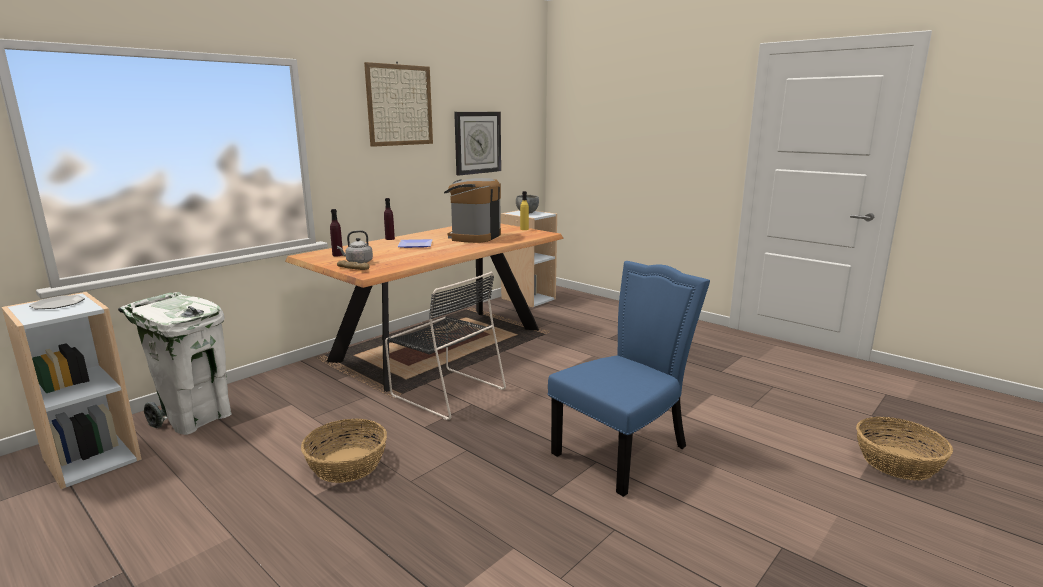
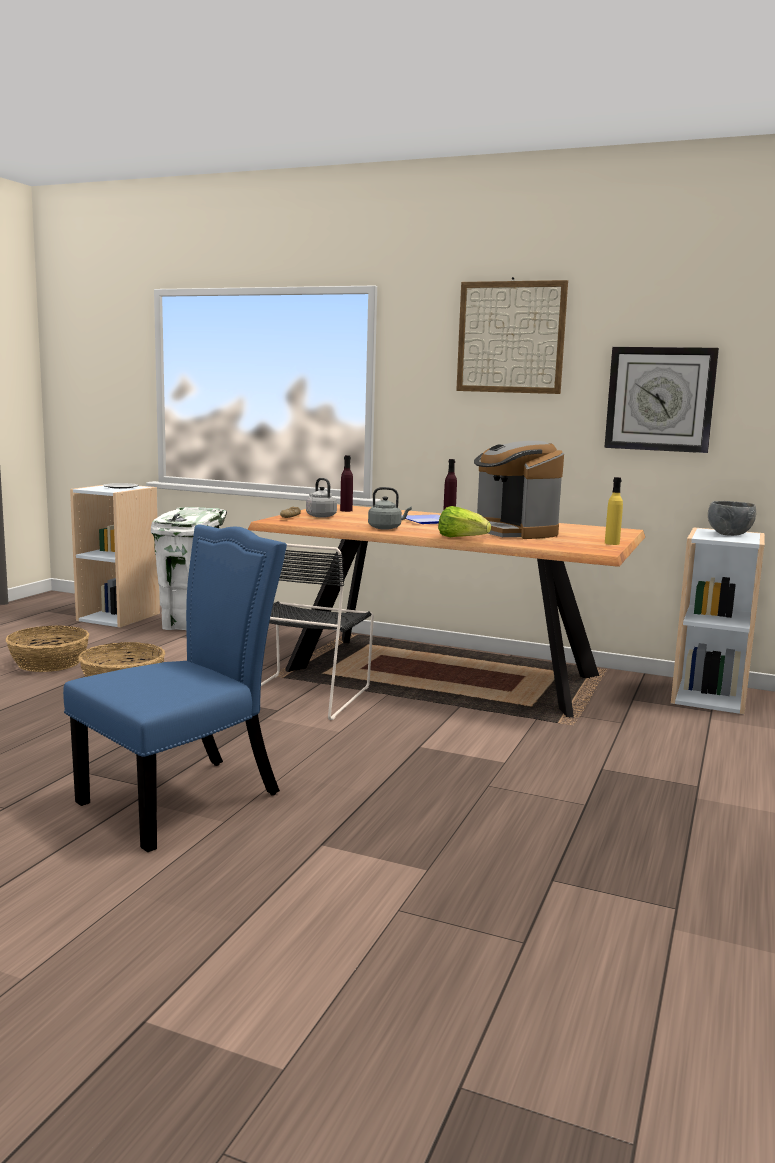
camera: 70 degrees right, 5 degrees down
coffee machine [444,178,501,243] -> coffee machine turned 120 degrees counterclockwise [474,441,564,539]
blue chair [548,261,710,497] -> blue chair turned 75 degrees counterclockwise [63,524,287,852]
basket [856,417,953,481] -> basket moved to [6,625,90,672]
none -> grey kettle [368,487,412,530]
none -> lettuce [438,506,491,537]

